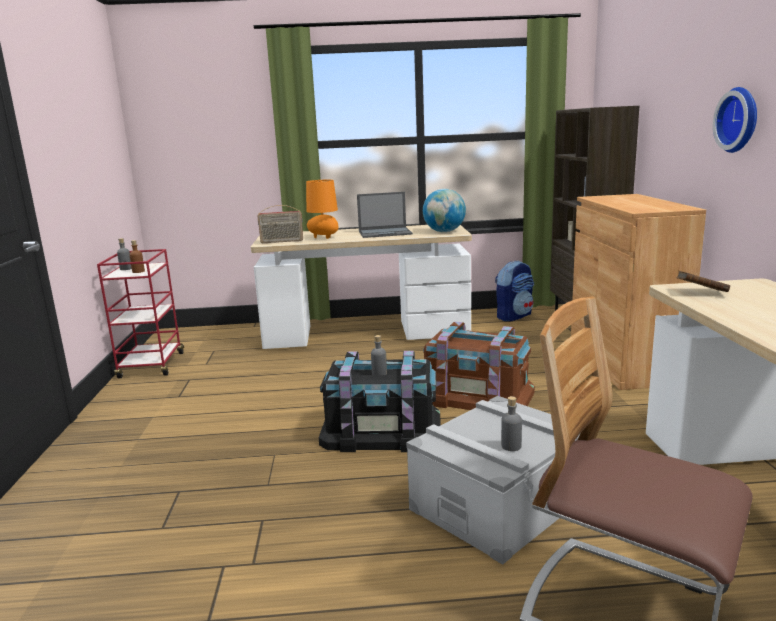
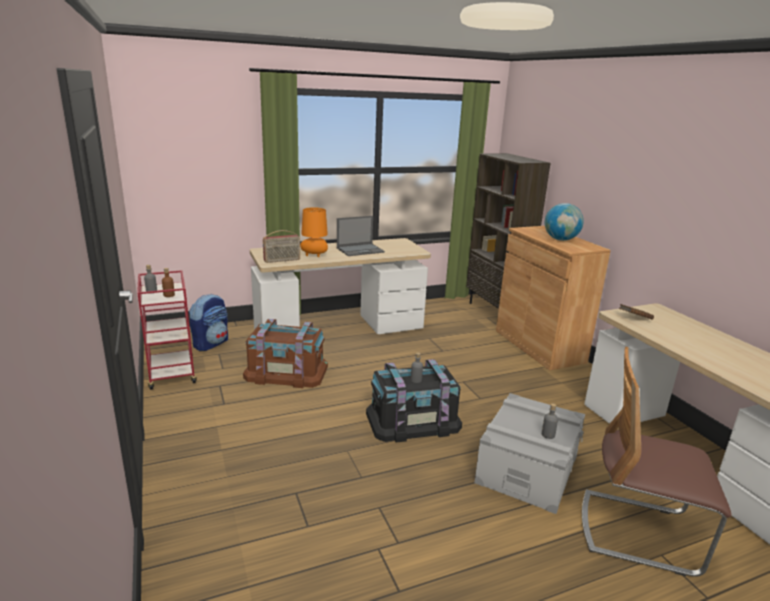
camera: 20 degrees left, 5 degrees up
globe [423,189,466,232] -> globe moved to [545,203,584,241]
brown storage box [423,322,535,410] -> brown storage box moved to [243,319,328,388]
backpack [495,260,534,322] -> backpack moved to [189,294,228,351]
wall clock [713,87,757,153] -> none

